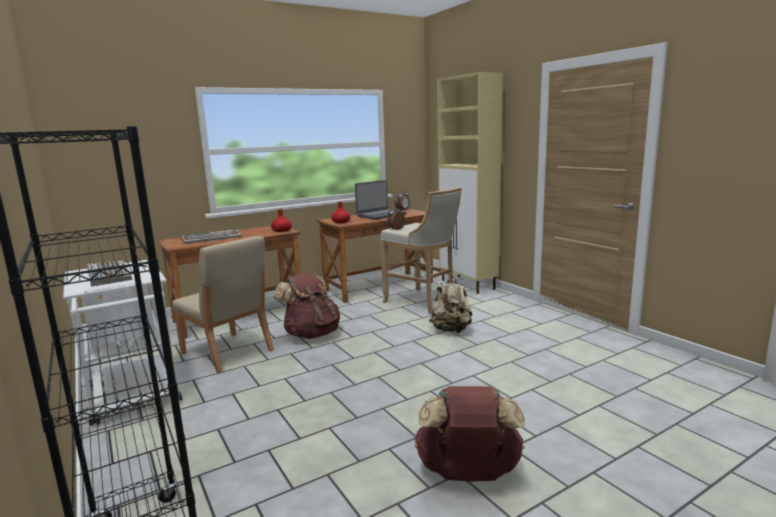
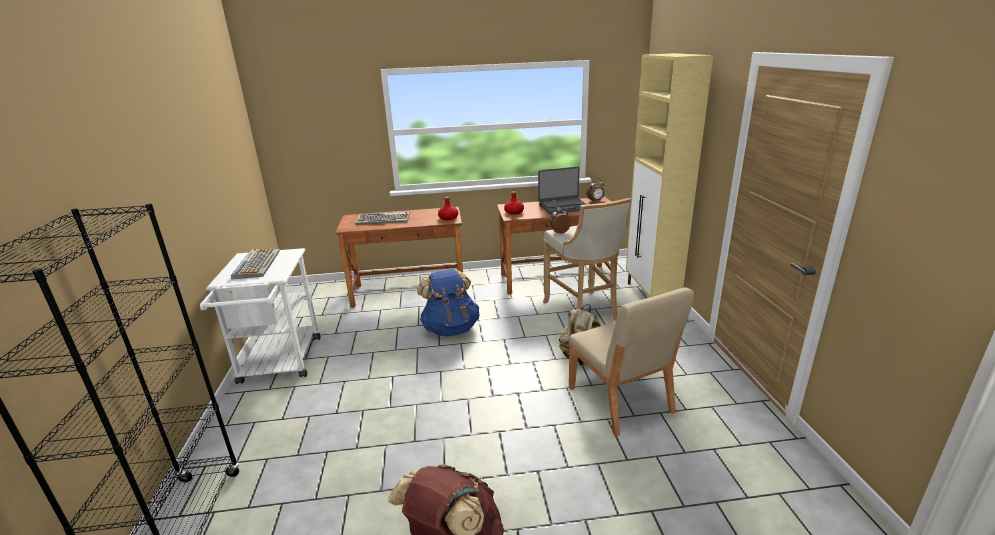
camera: 25 degrees right, 10 degrees up
beige chair [172,236,274,373] -> beige chair moved to [569,287,694,436]
brown backpack [274,272,340,339] -> blue backpack [417,269,479,337]

